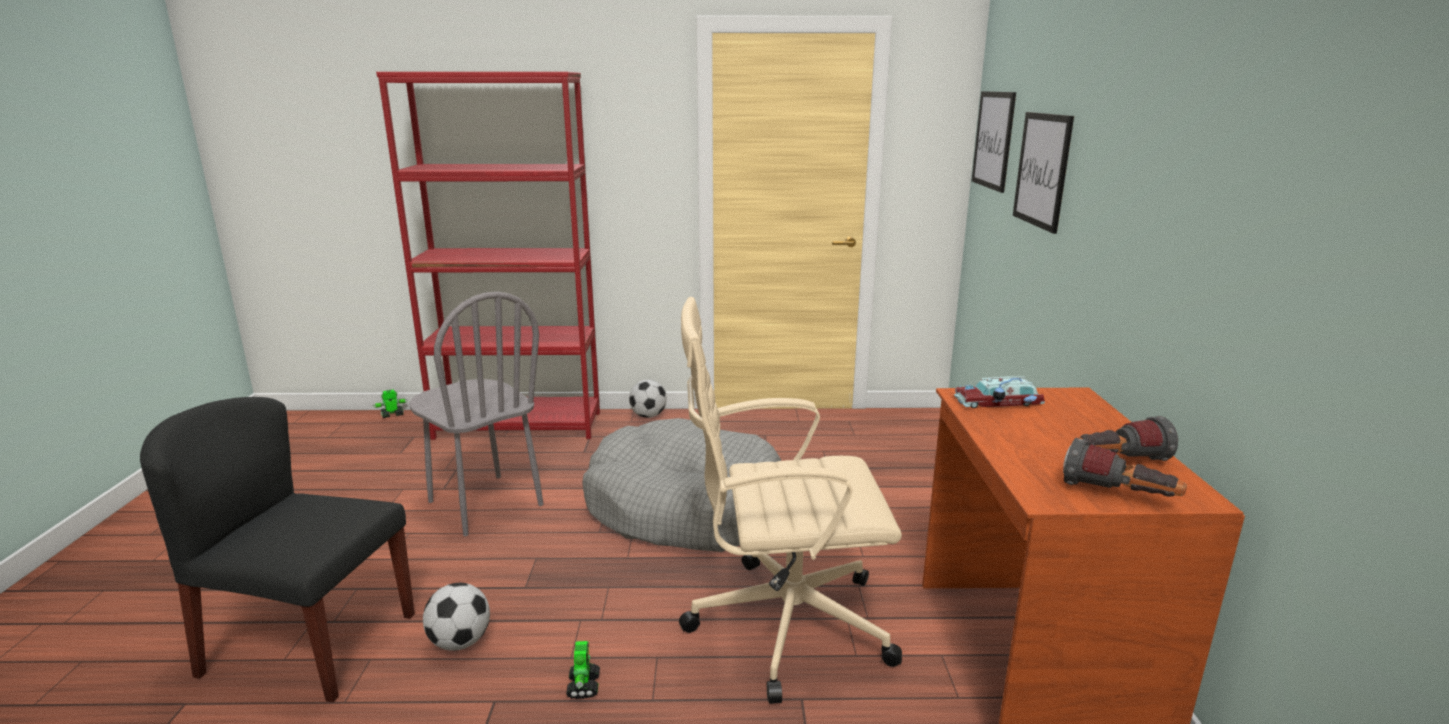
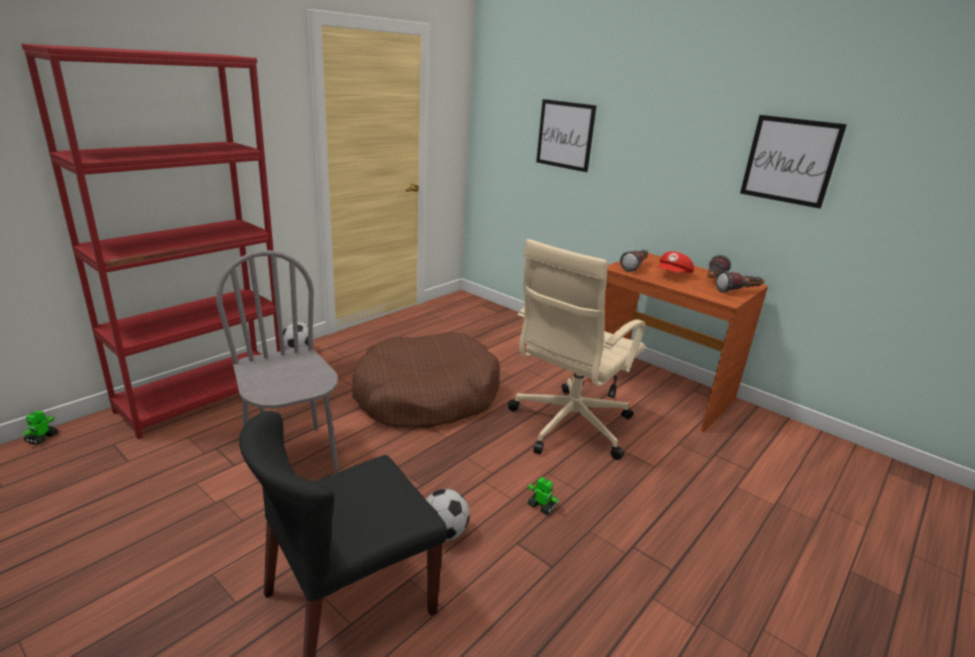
camera: 50 degrees left, 5 degrees up
grey chair [410,292,544,536] -> grey chair turned 120 degrees counterclockwise [216,250,338,470]
grey dog bed [582,418,781,552] -> brown dog bed [352,332,500,428]
toy car [954,376,1045,408] -> flashlight [620,250,648,272]
picture [972,91,1016,193] -> picture moved to [740,115,847,209]
none -> red cap [658,251,694,273]

